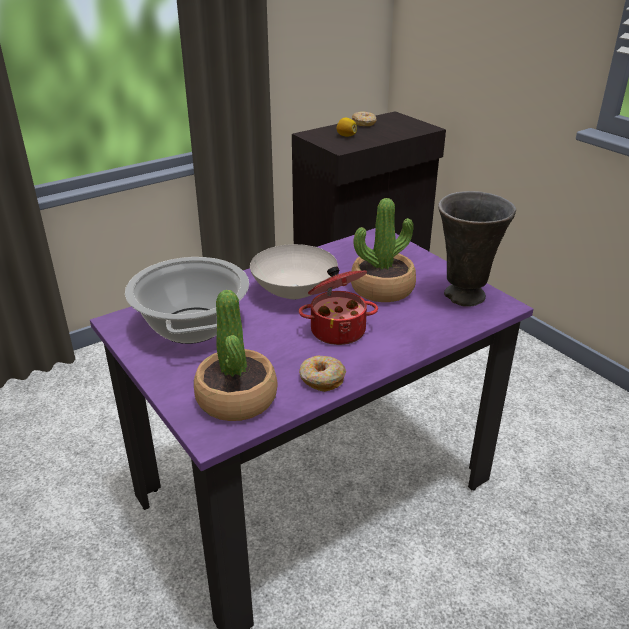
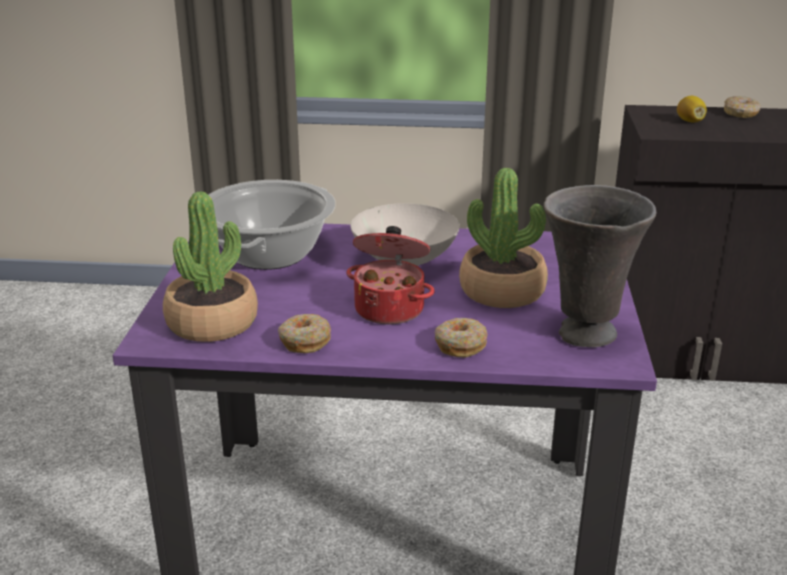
camera: 40 degrees right, 5 degrees down
none -> donut [435,318,487,357]

